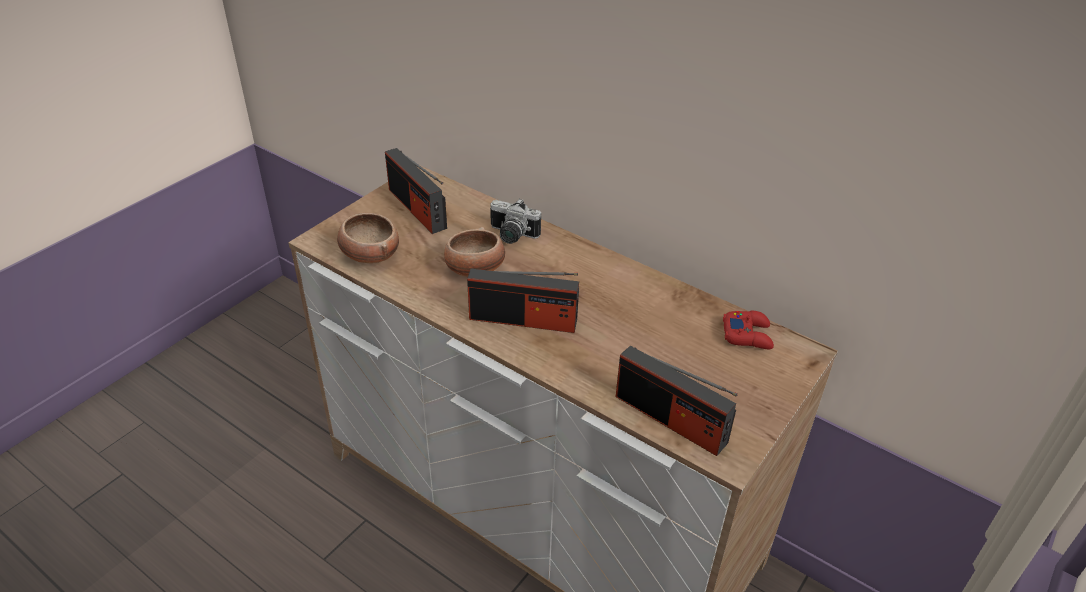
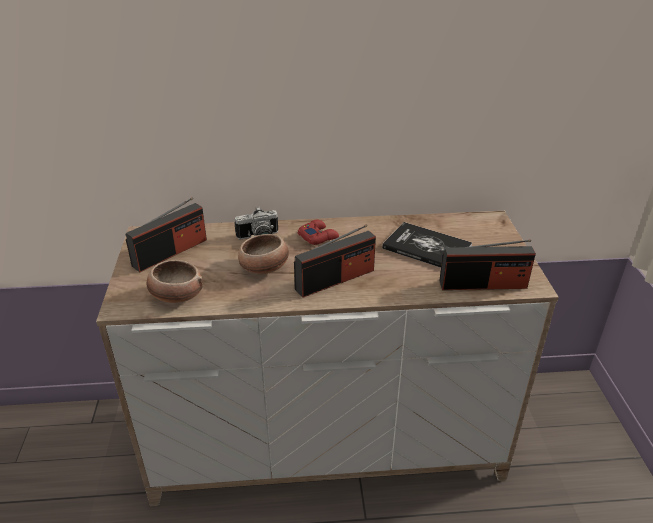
camera: 40 degrees left, 5 degrees down
radio [385,148,447,234] -> radio turned 60 degrees counterclockwise [126,198,207,272]
red game controller [723,311,774,349] -> red game controller moved to [298,220,339,245]
none -> book [382,222,472,268]

